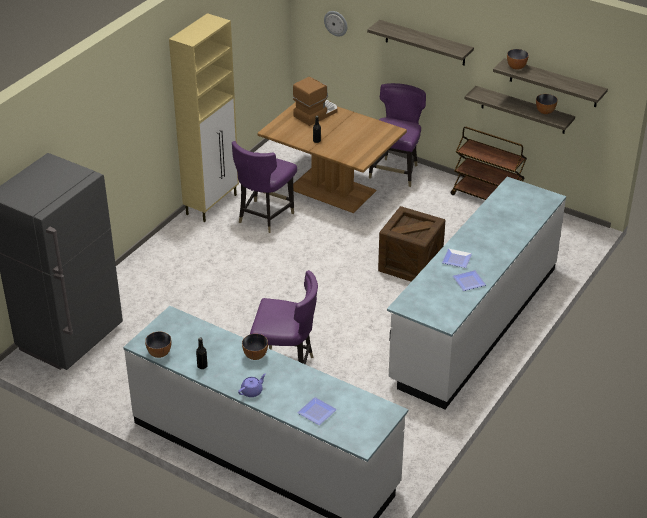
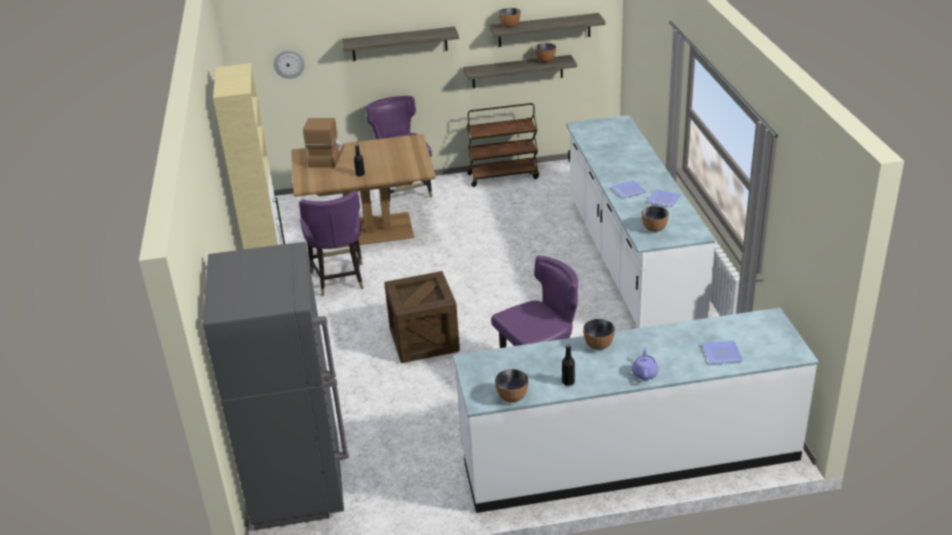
camera: 40 degrees left, 5 degrees down
crate [378,206,445,282] -> crate moved to [384,271,460,363]
none -> bowl [642,206,669,232]

